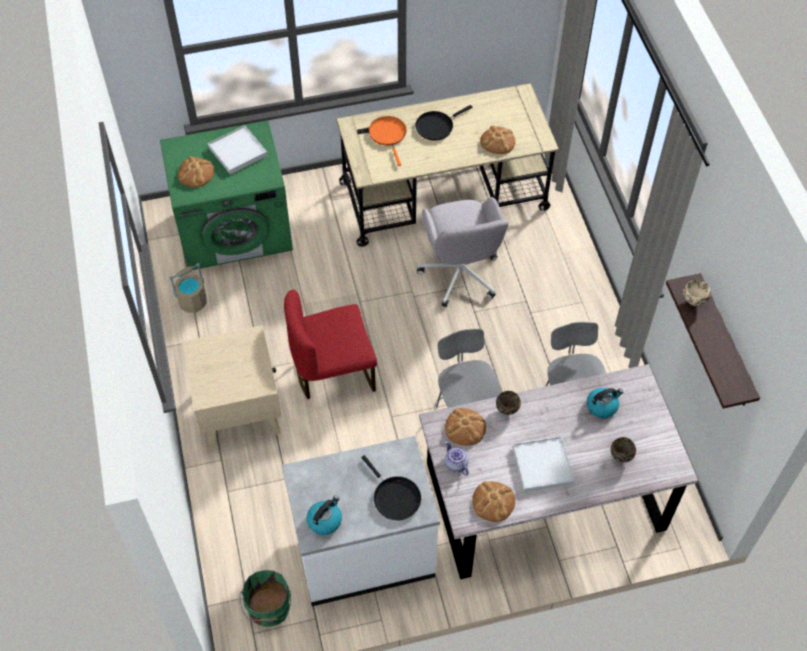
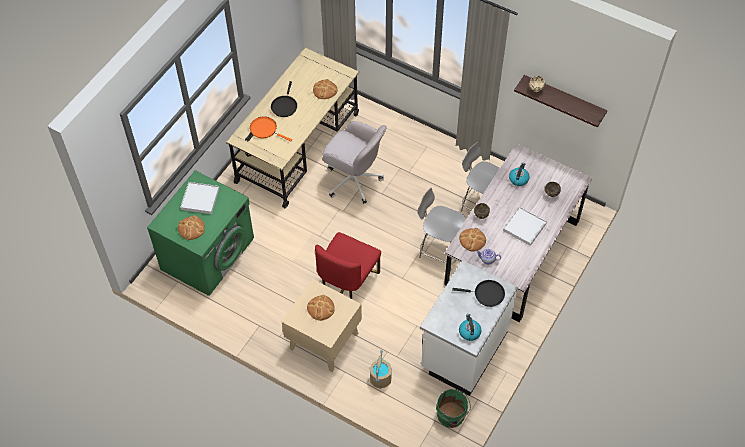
camera: 45 degrees left, 0 degrees up
beige bucket [169,263,207,313] -> beige bucket moved to [370,350,392,389]
bread [472,481,515,522] -> bread moved to [307,294,335,321]

